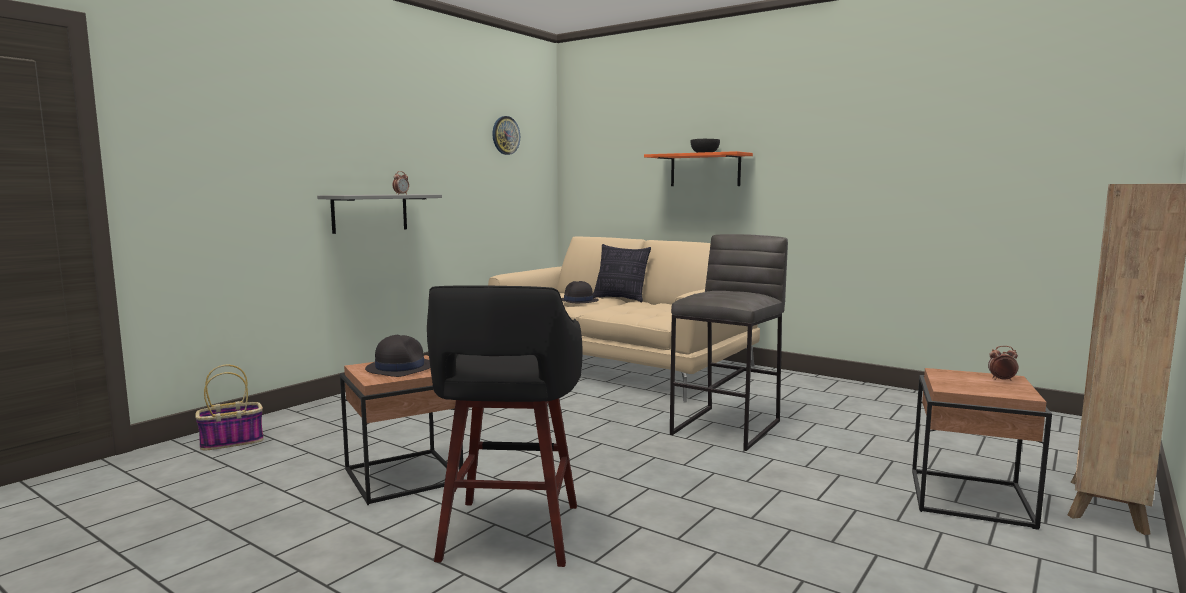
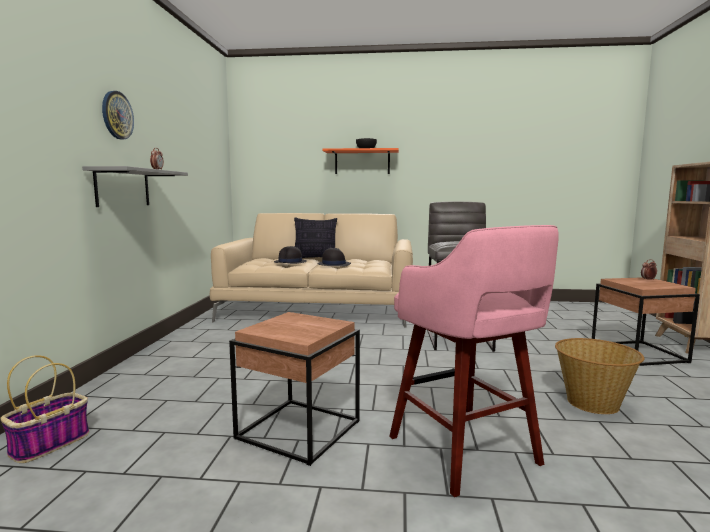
camera: 30 degrees left, 0 degrees up
black hat [365,335,430,377] -> black hat moved to [317,248,351,267]
black stool [427,286,583,567] -> pink stool [389,225,559,497]
wall clock [492,116,520,155] -> wall clock moved to [102,91,134,139]
none -> basket [555,338,644,414]

